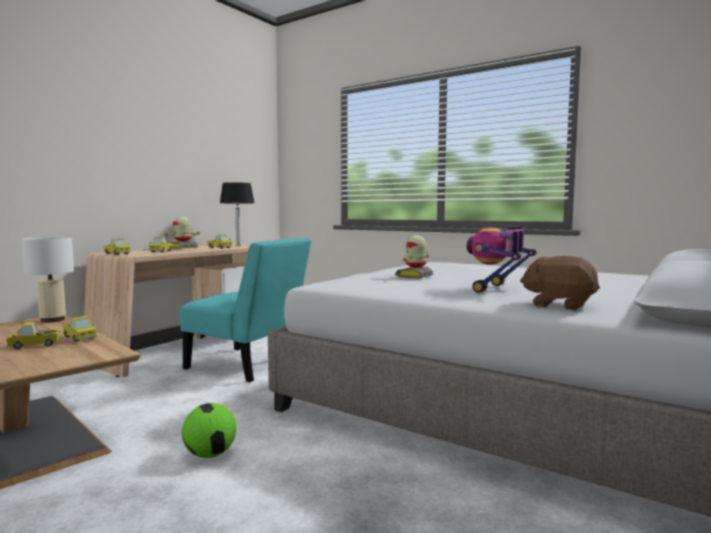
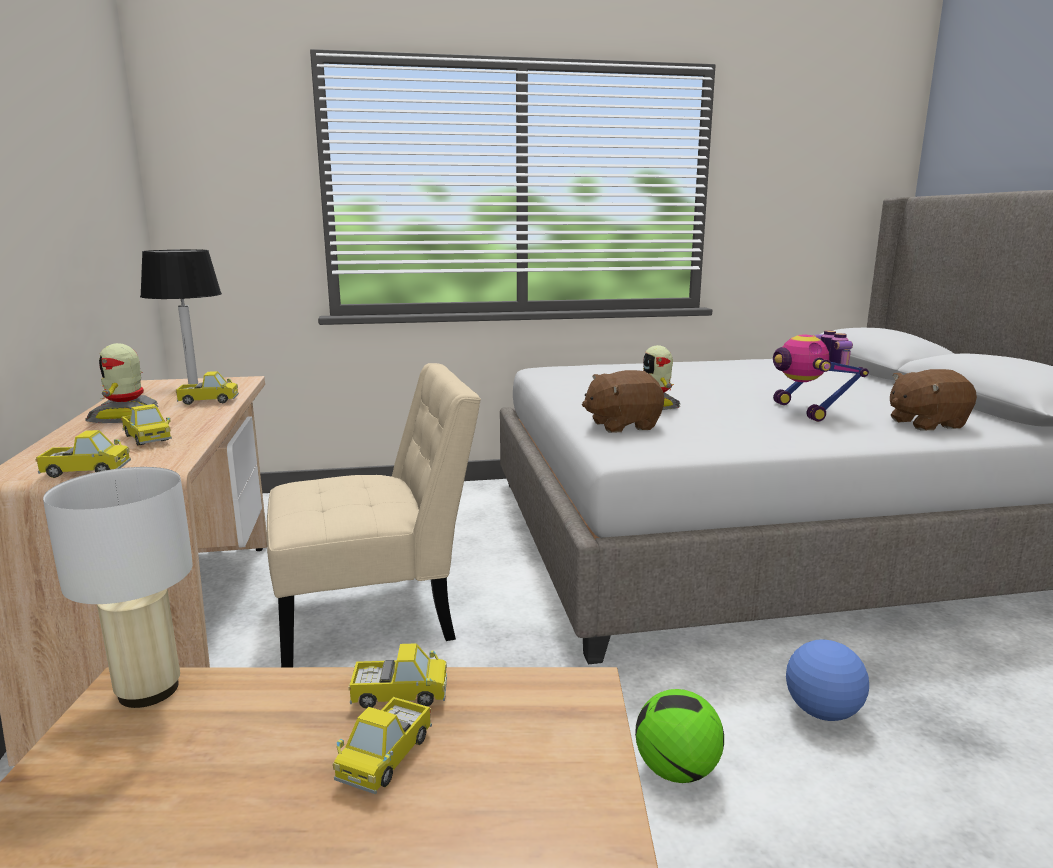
camera: 45 degrees left, 10 degrees up
turquoise chair [180,238,311,382] -> beige chair [267,363,481,667]
none -> brown plush toy [582,370,664,433]
none -> football [786,639,869,721]

